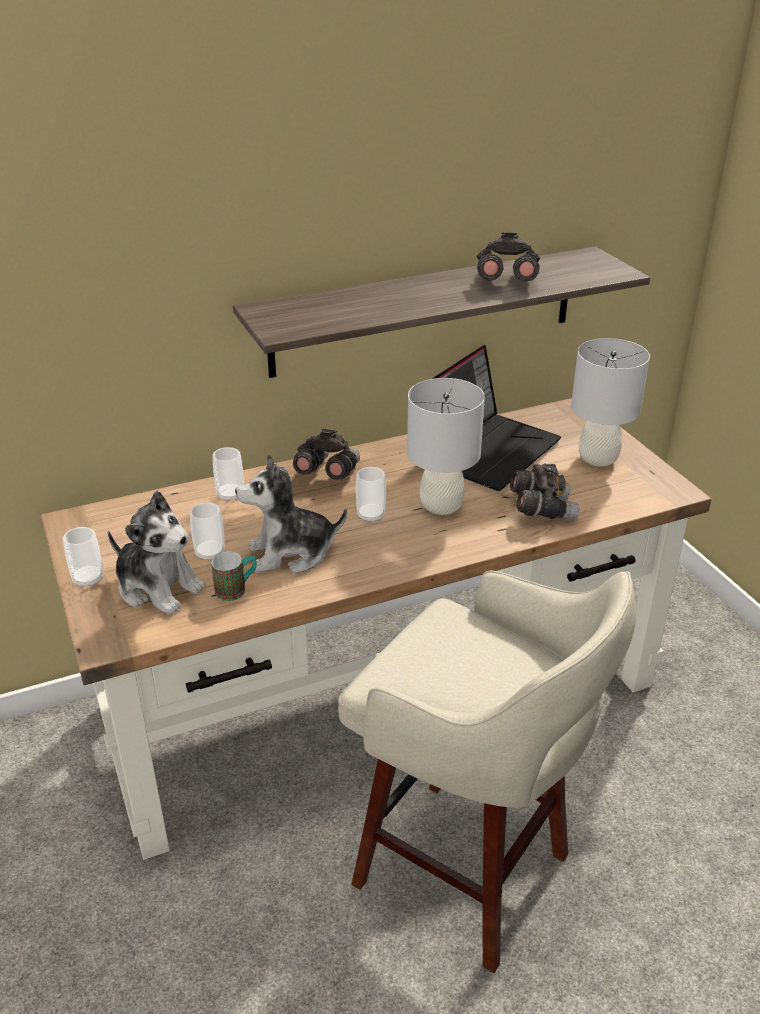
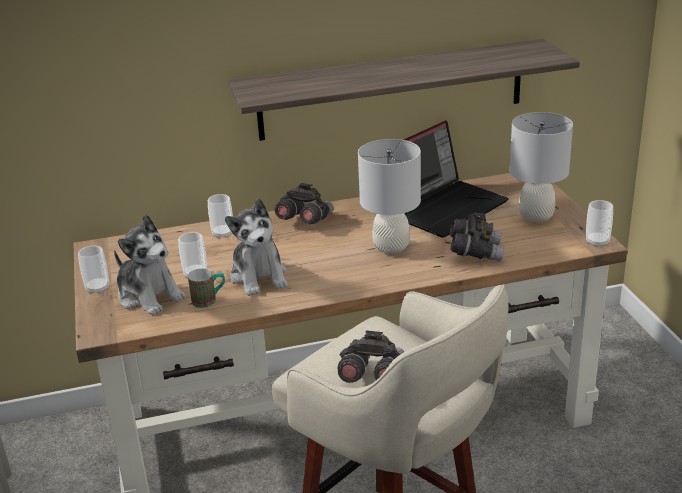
camera: 10 degrees right, 5 degrees down
plush toy [235,454,347,574] -> plush toy turned 105 degrees counterclockwise [225,198,288,296]
cup [356,467,386,523] -> cup moved to [586,200,613,247]
grey binoculars [477,233,540,282] -> grey binoculars moved to [337,331,404,383]

